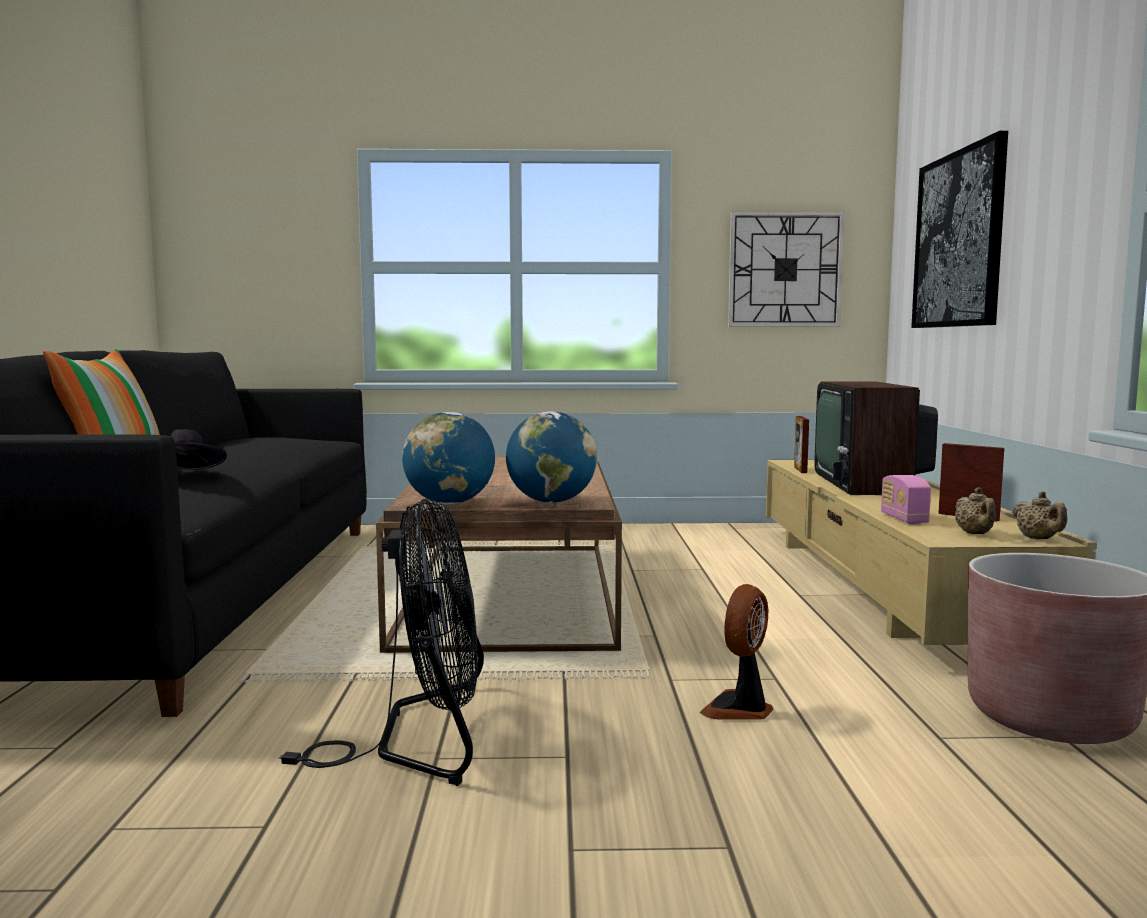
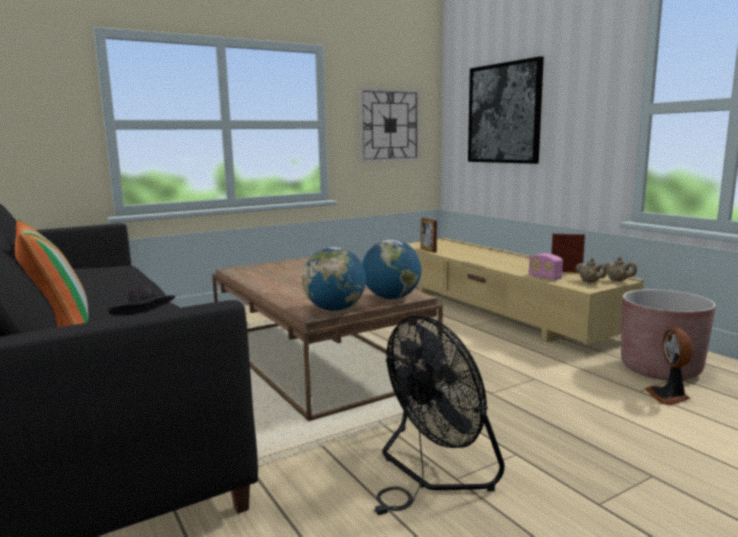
camera: 30 degrees left, 5 degrees up
fan [700,584,773,720] -> fan moved to [645,328,693,405]
television [814,382,938,495] -> none

